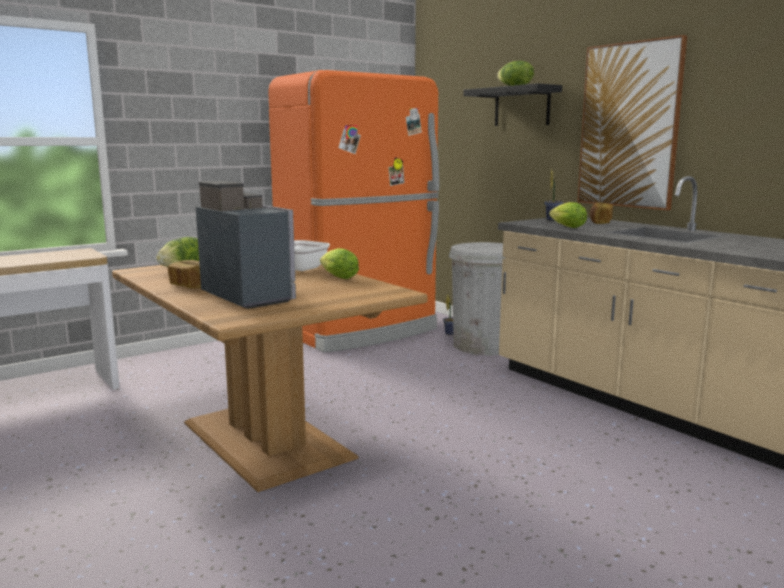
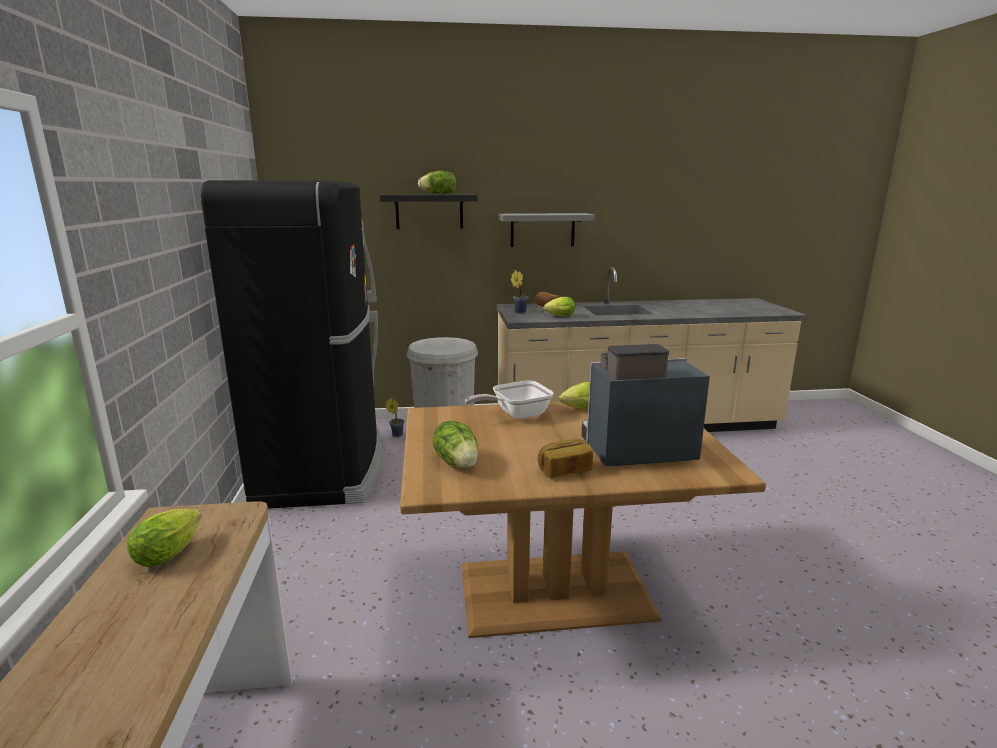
camera: 60 degrees left, 5 degrees up
orange fridge [268,70,439,353] -> black fridge [201,180,382,509]
picture [577,35,687,210] -> grey shelf [499,213,595,247]
none -> lettuce [127,509,202,567]

